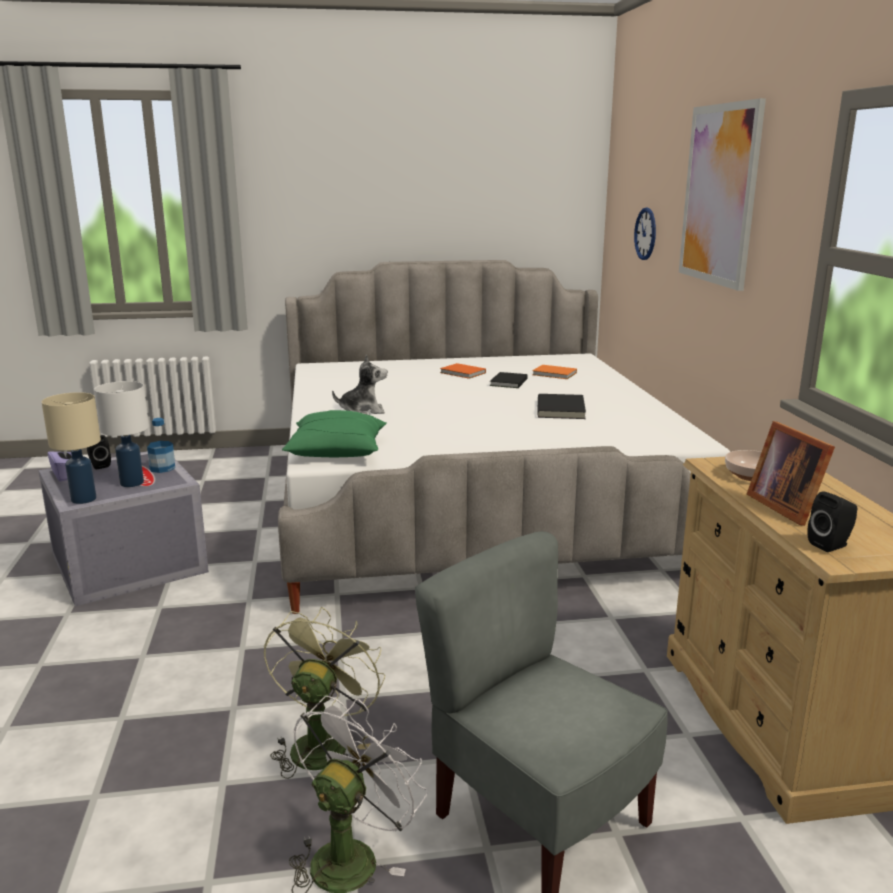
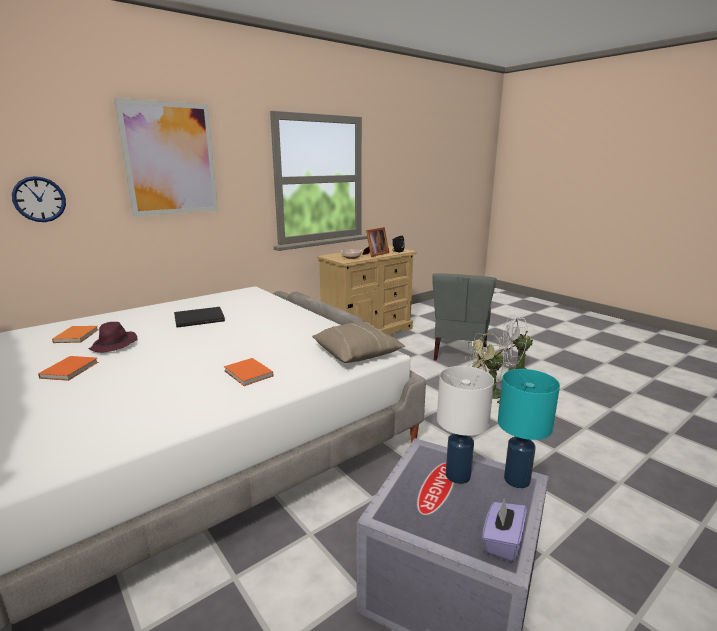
camera: 120 degrees left, 0 degrees up
beige table lamp [42,392,101,504] -> turquoise table lamp [498,369,560,488]
black speaker [87,435,111,470] -> none
bottle [147,418,175,473] -> none
green pillow [282,410,387,457] -> beige pillow [312,322,405,363]
plush toy [332,355,387,414] -> orange book [224,358,273,386]
black book [490,372,528,388] -> purple hat [88,322,137,352]

